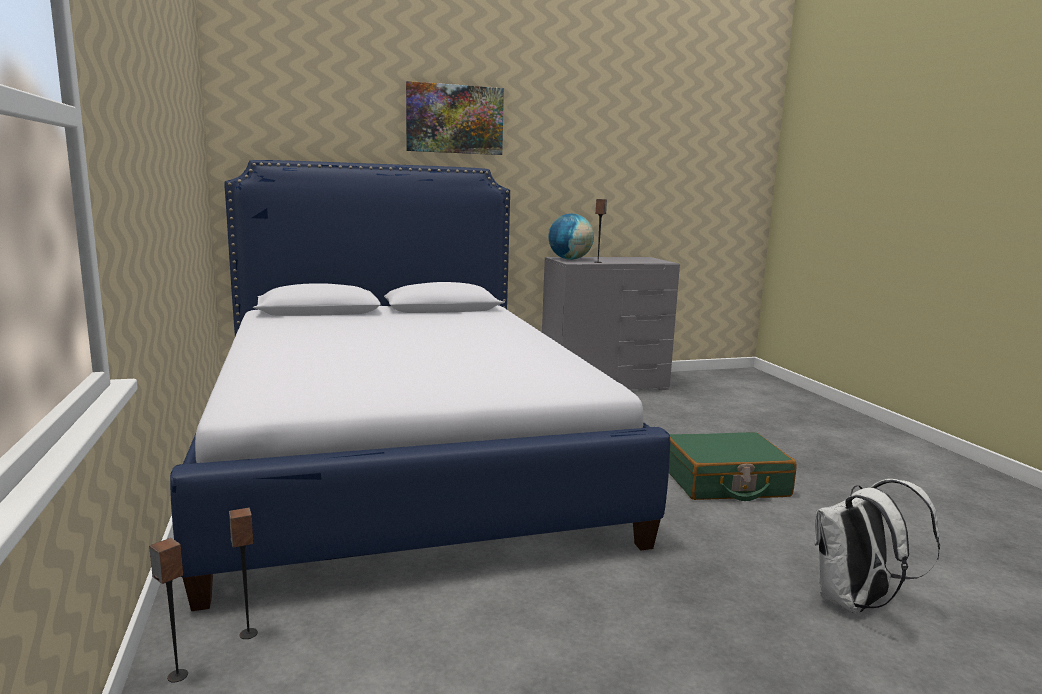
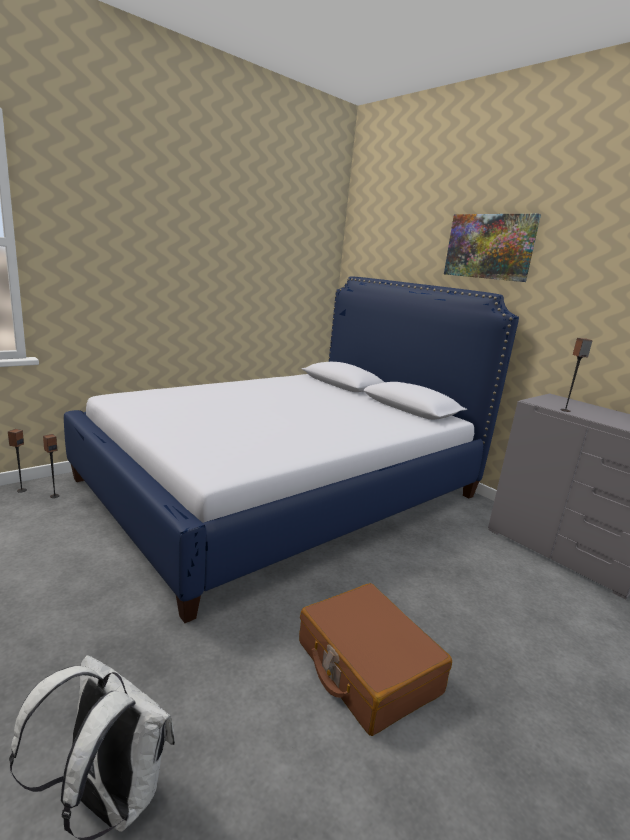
camera: 65 degrees right, 5 degrees up
globe [548,214,594,260] -> none
green suitcase [669,432,797,501] -> brown suitcase [299,583,452,736]

